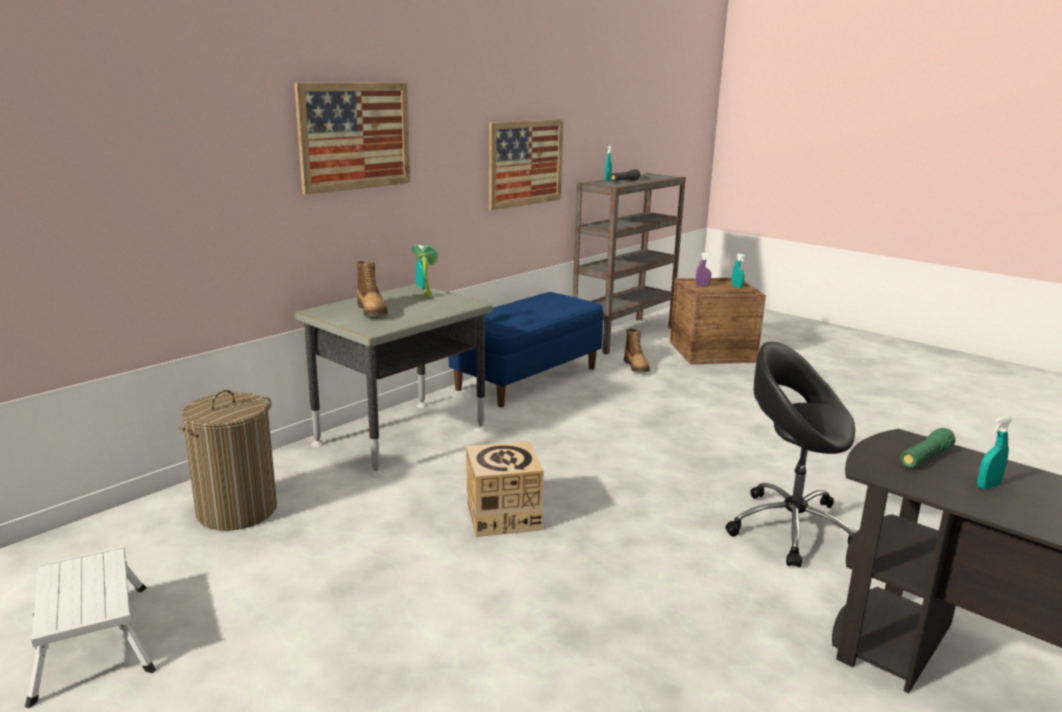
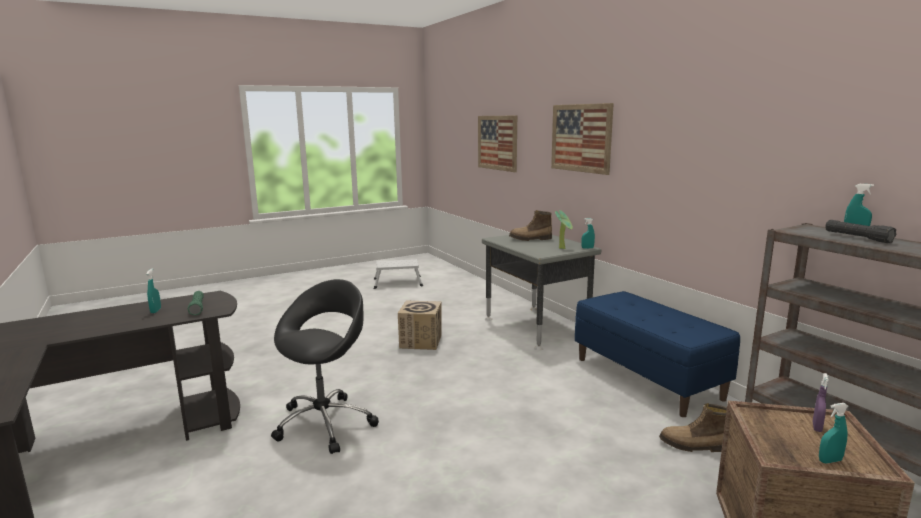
camera: 110 degrees right, 5 degrees down
laundry basket [176,390,277,531] -> none
picture [489,119,564,211] -> picture moved to [478,115,517,172]

